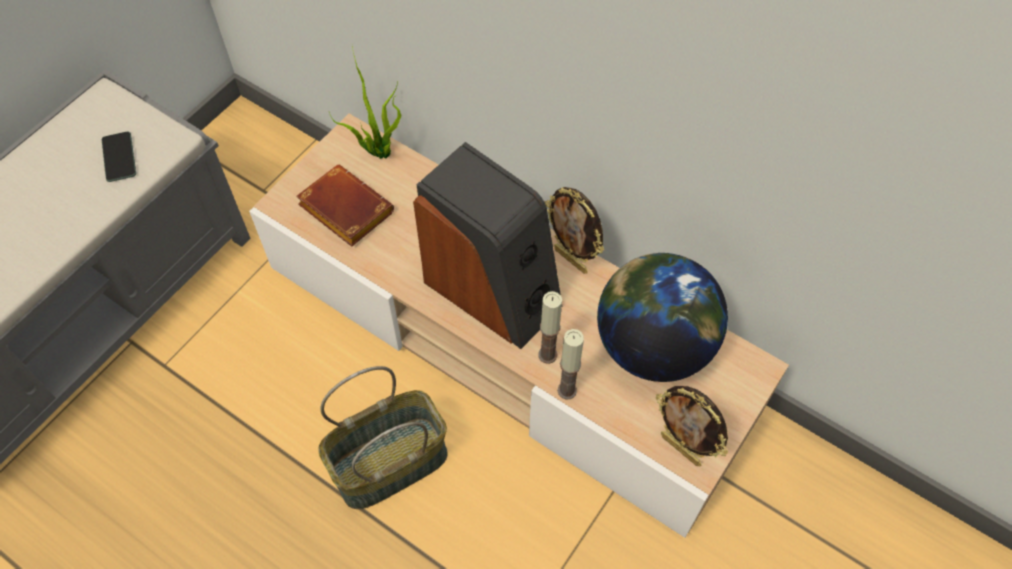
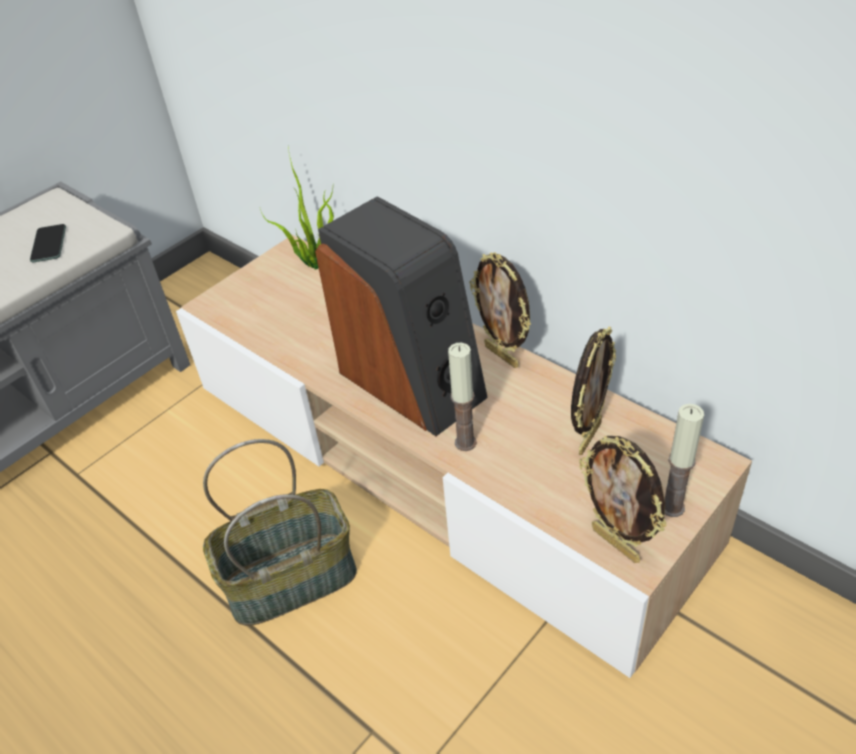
camera: 10 degrees right, 15 degrees down
brown book [296,165,394,247] -> none
candle [557,329,584,399] -> candle moved to [664,404,704,517]
globe [597,253,728,382] -> picture frame [571,326,616,455]

